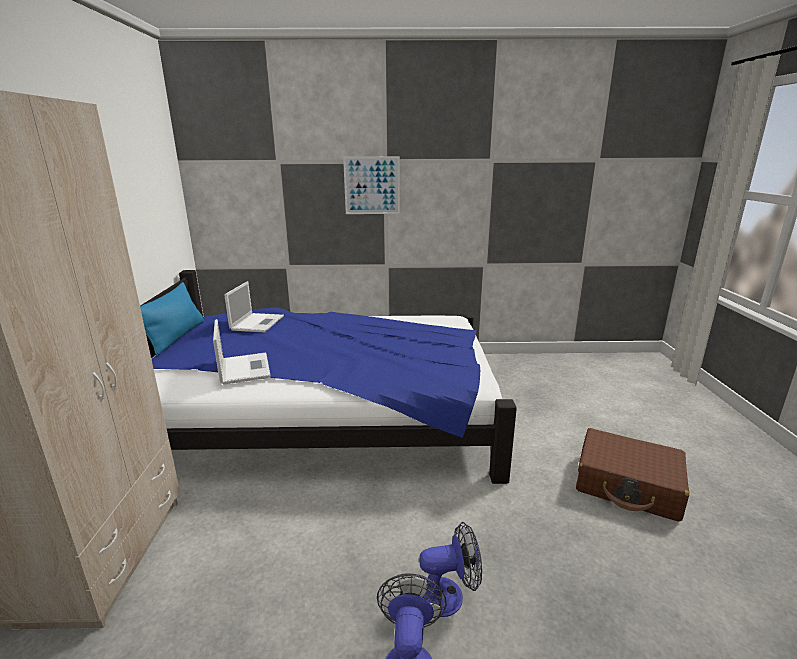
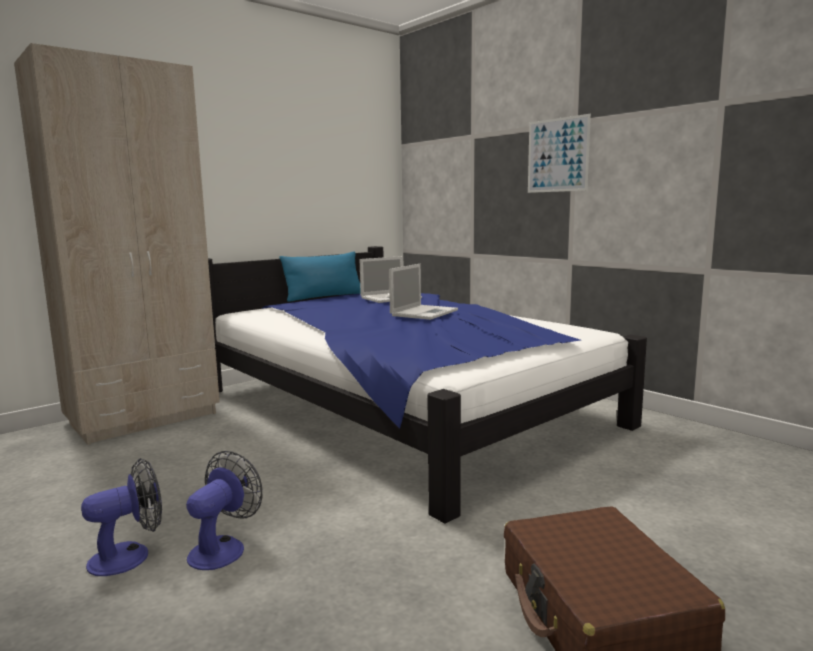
camera: 50 degrees right, 10 degrees down
laptop [213,319,270,385] -> laptop moved to [389,264,458,320]
fan [419,522,482,617] -> fan turned 105 degrees counterclockwise [186,451,263,570]

